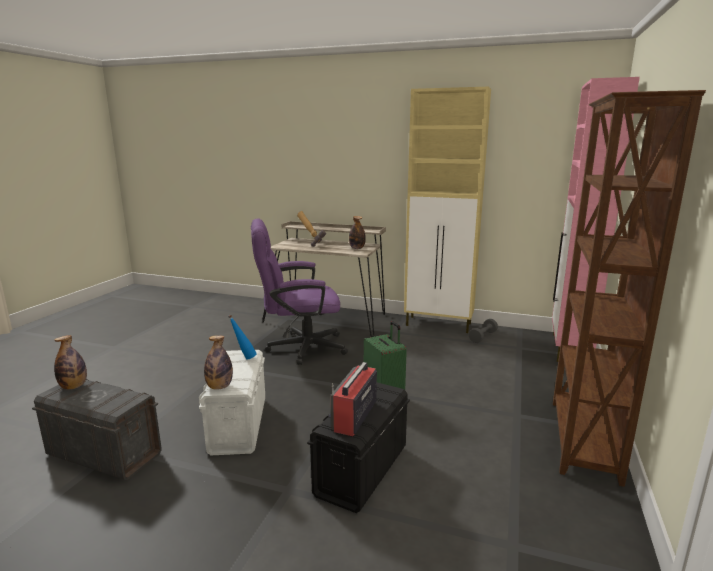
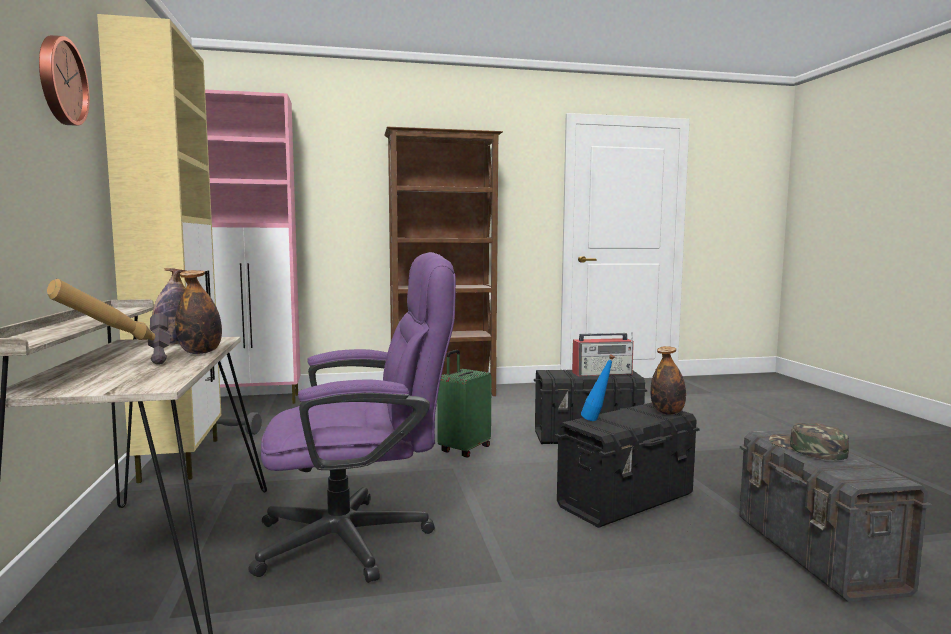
camera: 120 degrees left, 10 degrees down
bottle [54,335,87,390] -> bottle moved to [175,270,222,354]
white storage box [199,350,265,455] -> black storage box [555,403,700,528]
purple office chair [251,218,348,365] -> purple office chair turned 60 degrees counterclockwise [248,252,456,583]
none -> wall clock [39,35,90,126]
none -> green cap [769,423,849,460]

